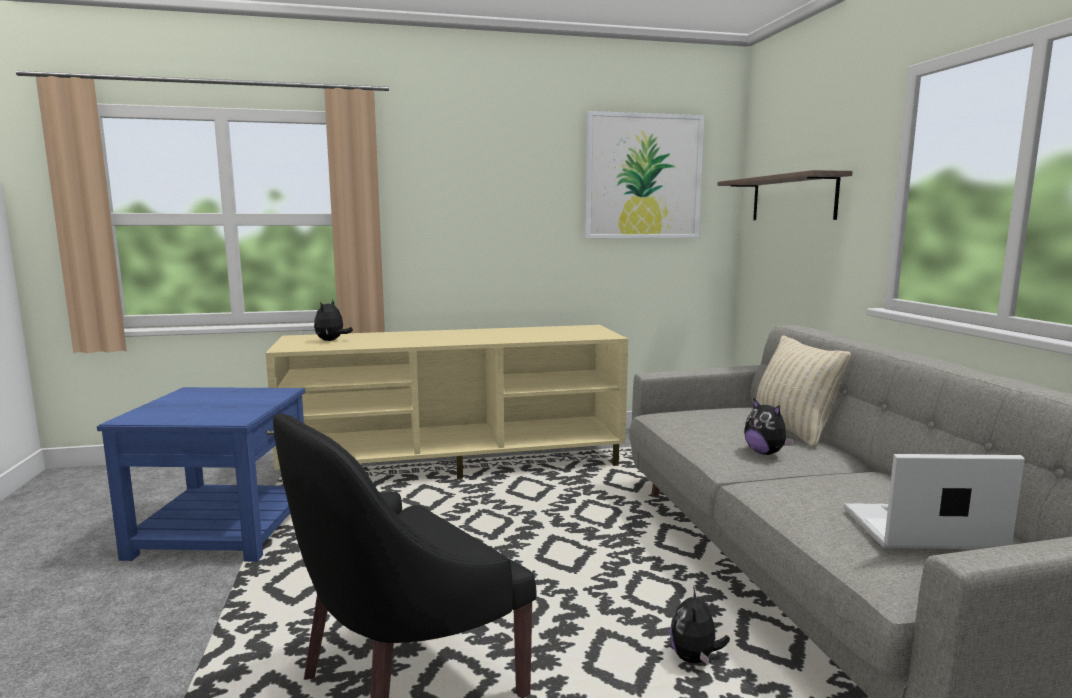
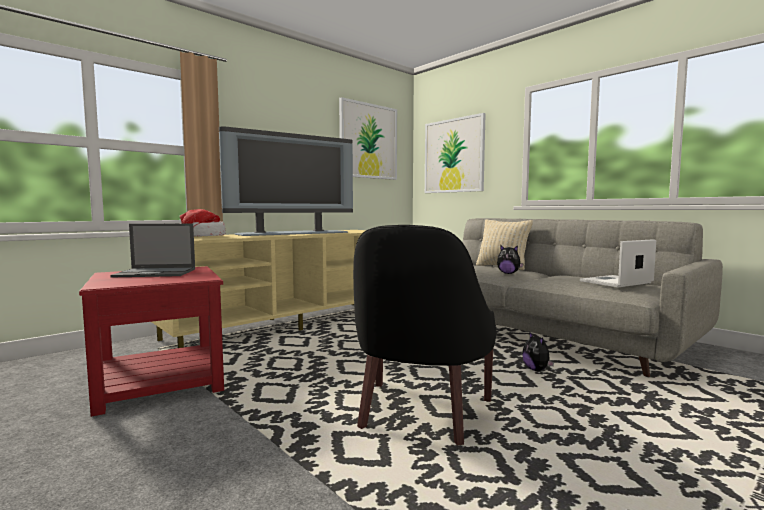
camera: 30 degrees left, 5 degrees down
blue side table [97,387,305,562] -> red side table [79,266,224,417]
plush toy [314,300,353,341] -> hat [180,209,226,236]
shelf [717,170,853,220] -> picture [425,113,486,193]
none -> laptop [110,224,195,278]
none -> television [219,126,353,236]

